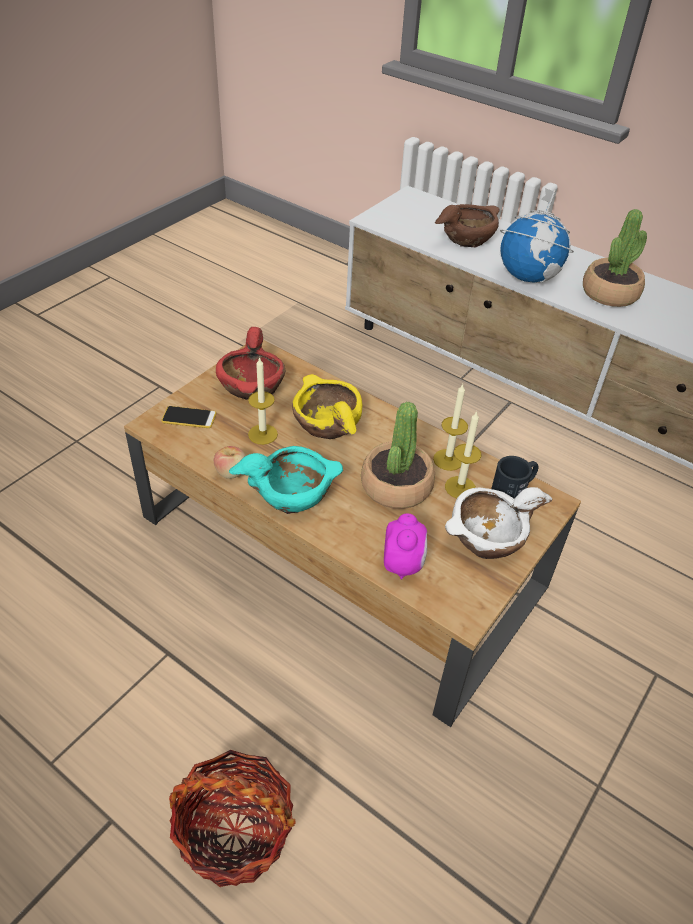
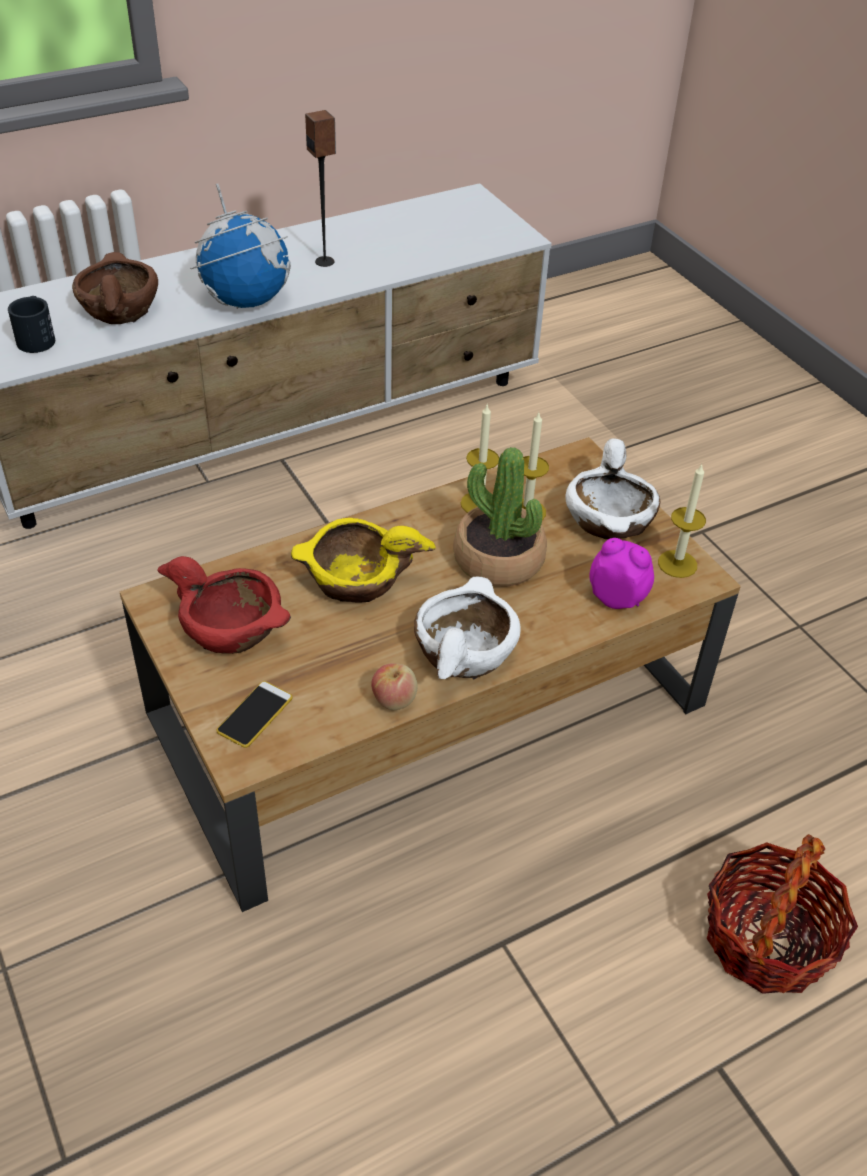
camera: 65 degrees left, 0 degrees up
turquoise bowl [229,446,343,514] -> white bowl [414,577,521,680]
candle [248,357,278,445] -> candle moved to [658,464,706,578]
black mug [491,456,539,499] -> black mug moved to [8,296,55,353]
potted plant [583,209,647,307] -> speaker [305,110,336,267]

